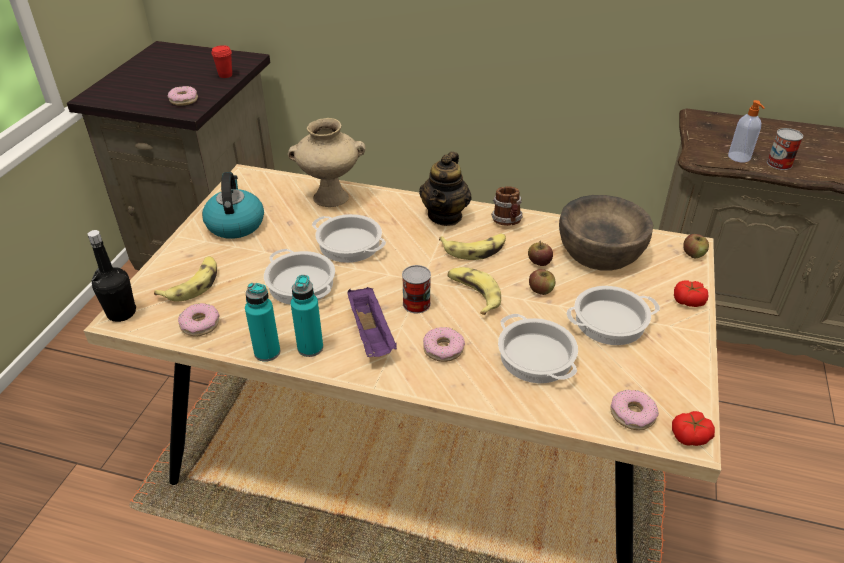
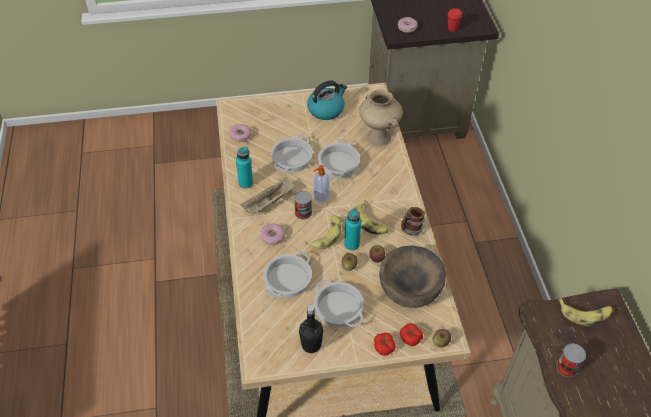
camera: 65 degrees right, 10 degrees up
black bottle [87,230,136,322] -> black bottle moved to [299,305,323,353]
banana [154,256,217,302] -> banana moved to [558,298,613,326]
turquoise bottle [245,283,280,362] -> turquoise bottle moved to [344,208,361,250]
purple tray [347,287,397,357] -> beige tray [241,177,294,214]
teapot [419,152,472,226] -> none
donut [610,389,659,430] -> none
tomato [672,411,715,446] -> tomato moved to [400,323,423,346]
soap dispenser [728,100,765,162] -> soap dispenser moved to [314,165,330,202]

